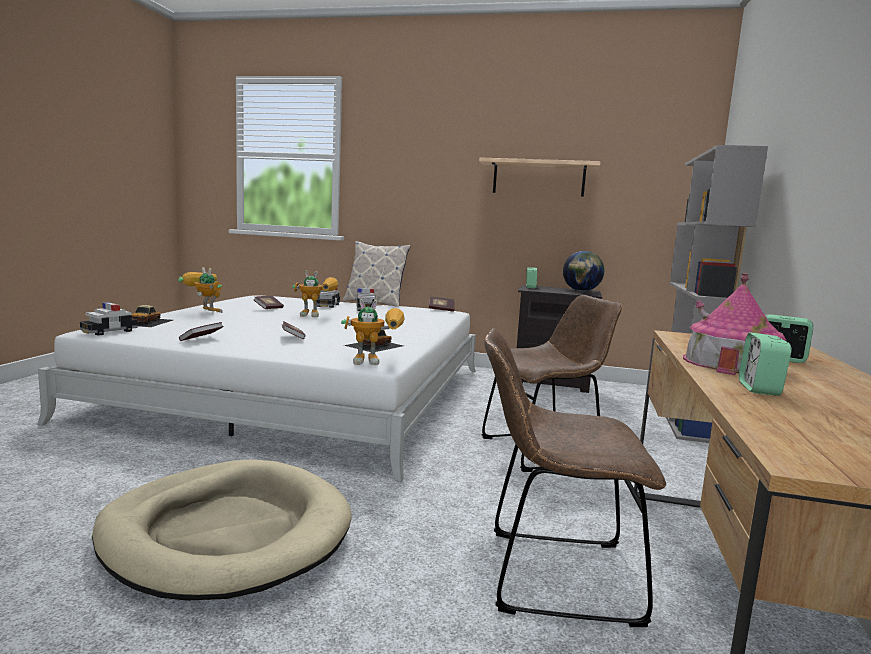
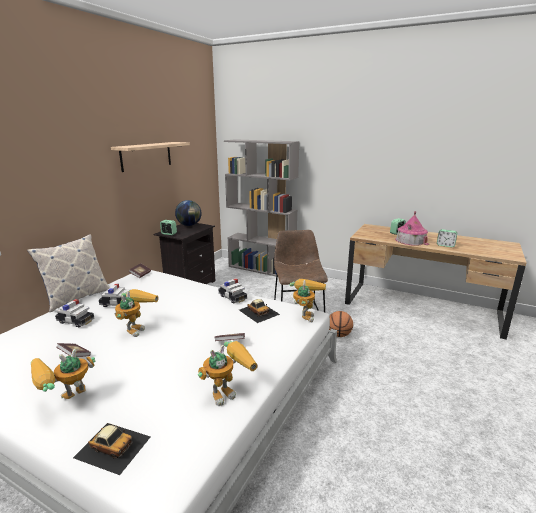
camera: 75 degrees left, 10 degrees up
toy car [80,302,137,336] -> toy car moved to [219,278,247,304]
beige dog bed [92,459,351,601] -> none
book [179,322,224,341] -> toy robot [198,341,258,406]
brown chair [484,328,666,627] -> none
none -> basketball [329,311,353,337]

